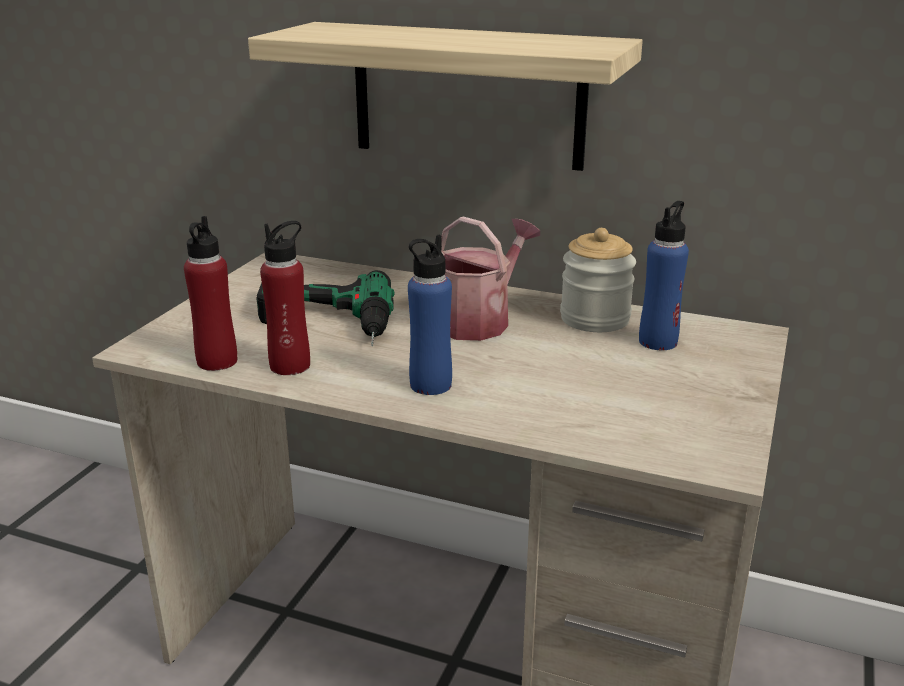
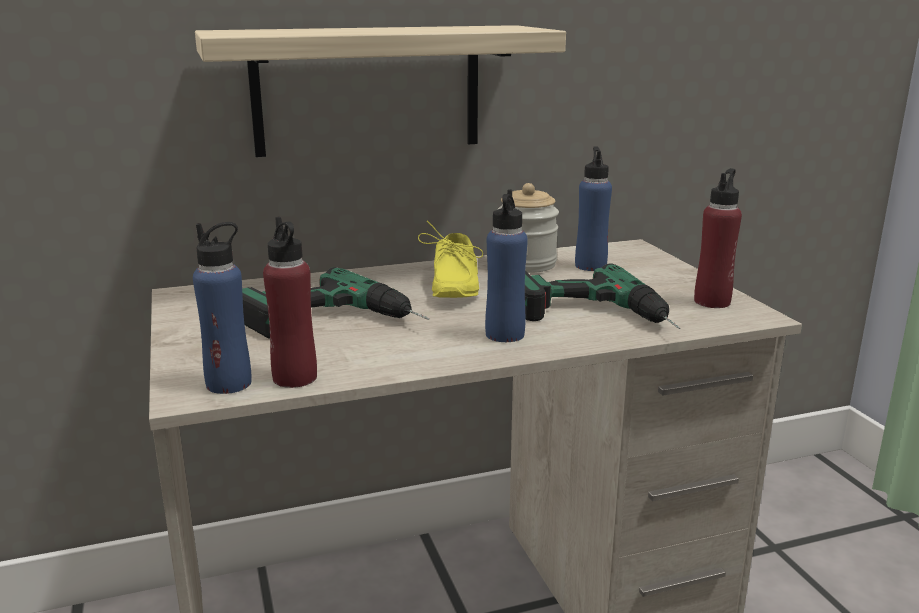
camera: 40 degrees left, 5 degrees down
red bottle [260,221,310,375] -> red bottle moved to [694,168,742,308]
watering can [441,217,540,341] -> yellow shoe [418,221,483,298]
none -> blue bottle [193,222,251,394]
none -> power drill [525,264,680,329]

